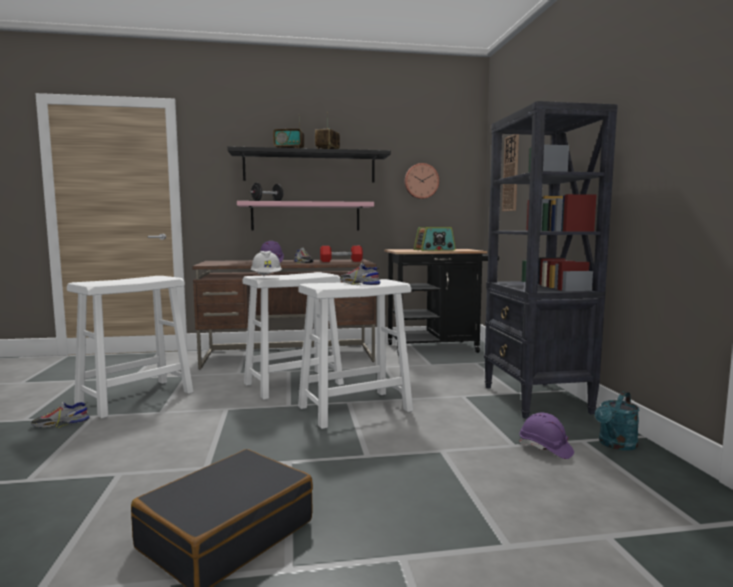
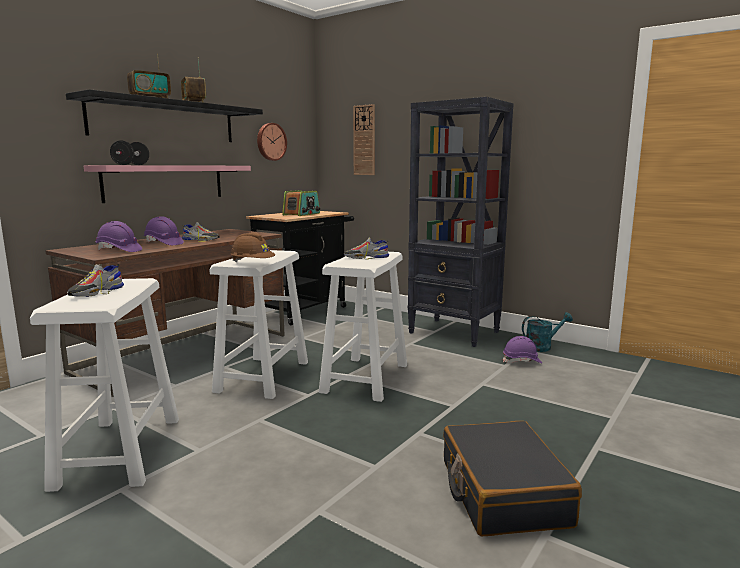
camera: 45 degrees left, 5 degrees up
shoe [31,402,90,428] -> shoe moved to [67,264,124,297]
white hard hat [250,251,282,276] -> brown hard hat [230,232,275,262]
red dumbbell [320,246,363,262] -> none
turquoise watering can [595,391,639,451] -> turquoise watering can turned 105 degrees counterclockwise [522,312,573,352]
none -> purple hard hat [95,221,142,252]

